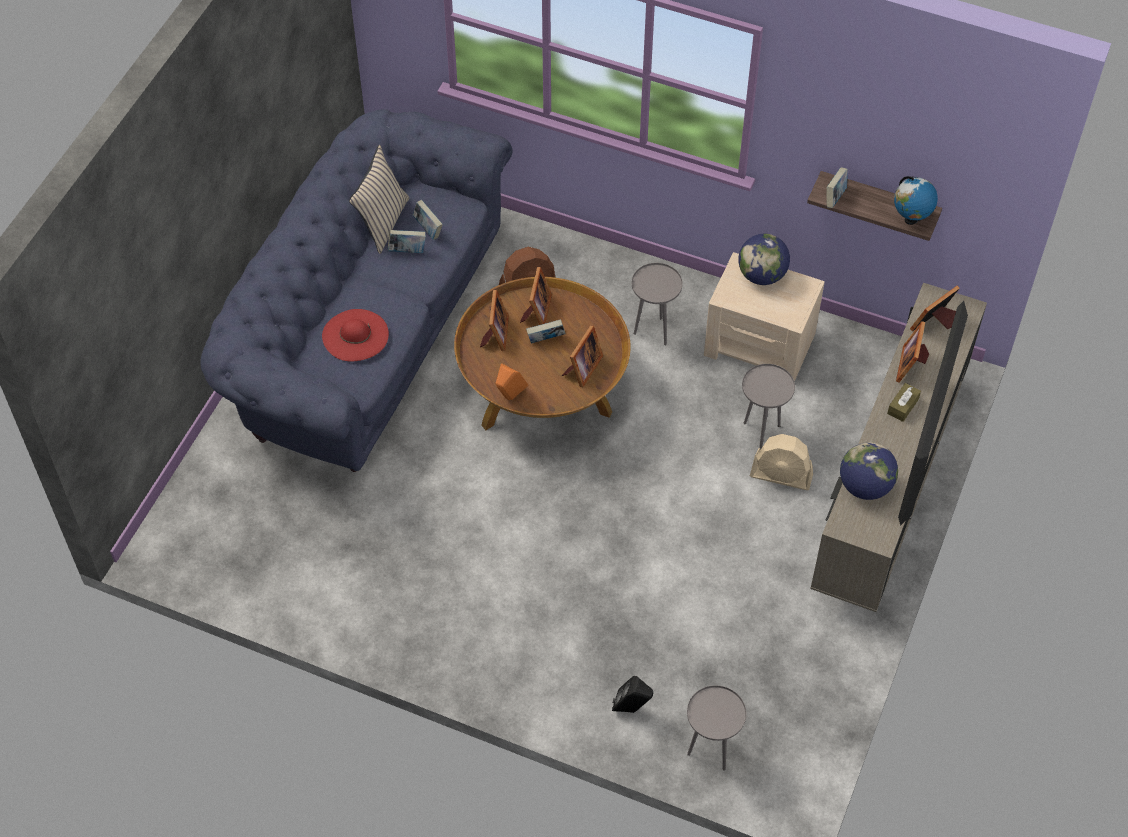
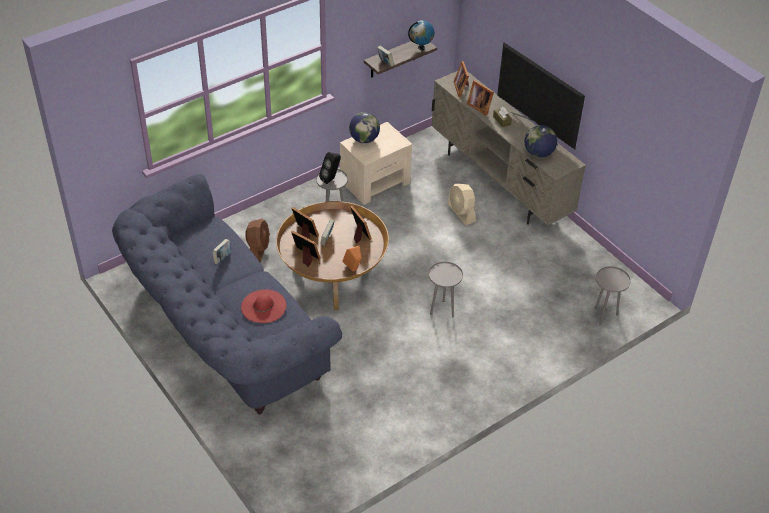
camera: 60 degrees left, 10 degrees down
beige pillow [349,145,409,254] -> none
book [413,200,443,240] -> none
black speaker [612,676,653,713] -> black speaker moved to [319,152,341,184]
grey side table [742,364,795,450] -> grey side table moved to [429,262,463,317]
beige fan [750,434,813,490] -> beige fan turned 105 degrees clockwise [448,184,476,225]

